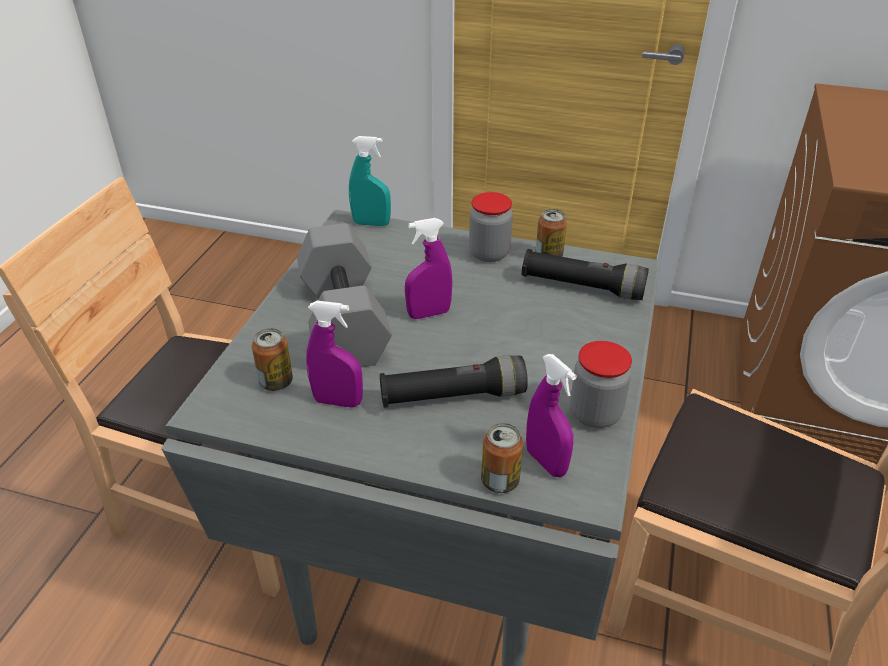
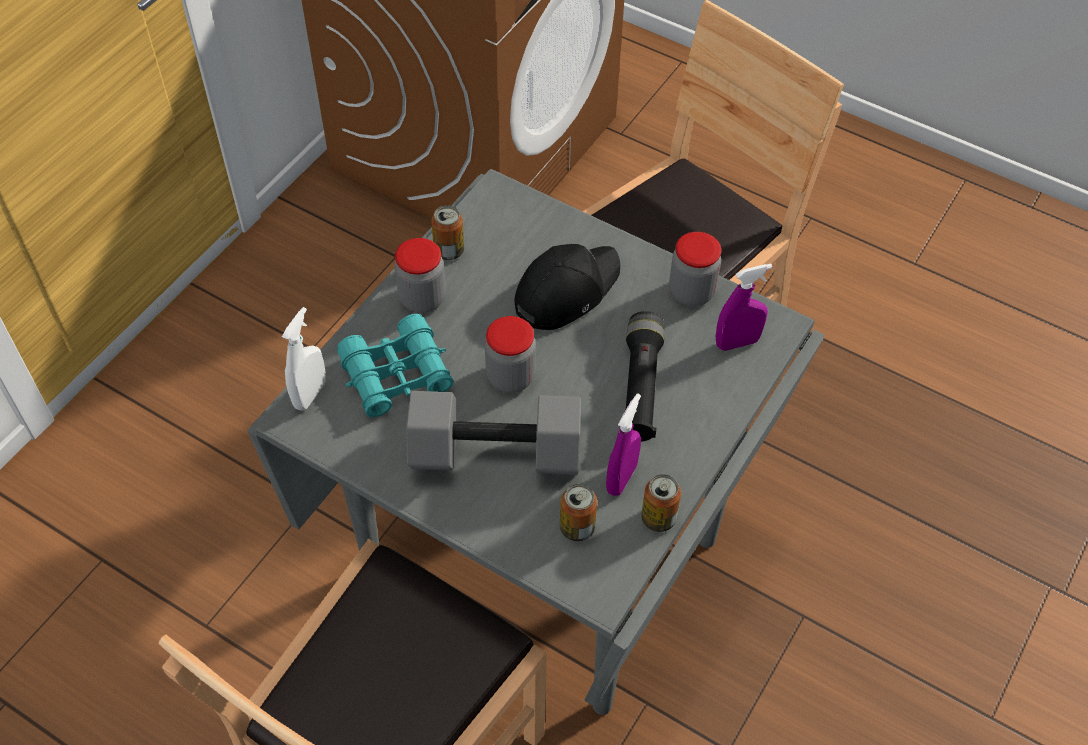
camera: 75 degrees left, 15 degrees up
turquoise spray bottle [349,136,391,226] -> white spray bottle [282,307,326,410]
purple spray bottle [405,218,452,319] -> jar [485,316,536,393]
can [481,423,523,493] -> can moved to [641,474,681,532]
black flashlight [522,249,649,300] -> none
none -> turquoise binoculars [337,314,453,417]
none -> black cap [514,244,620,330]

